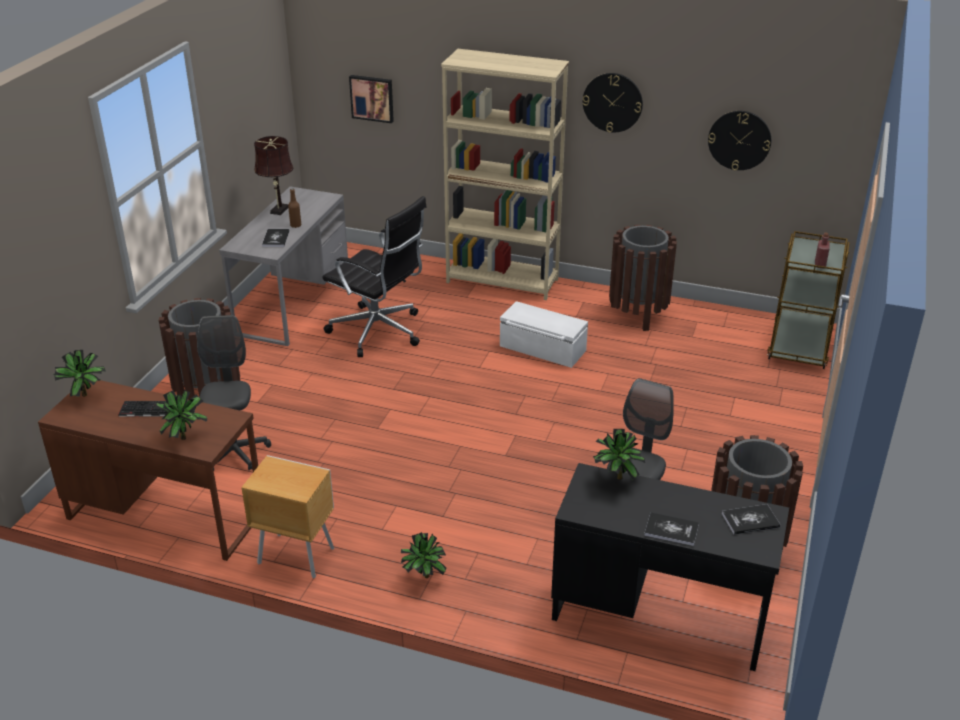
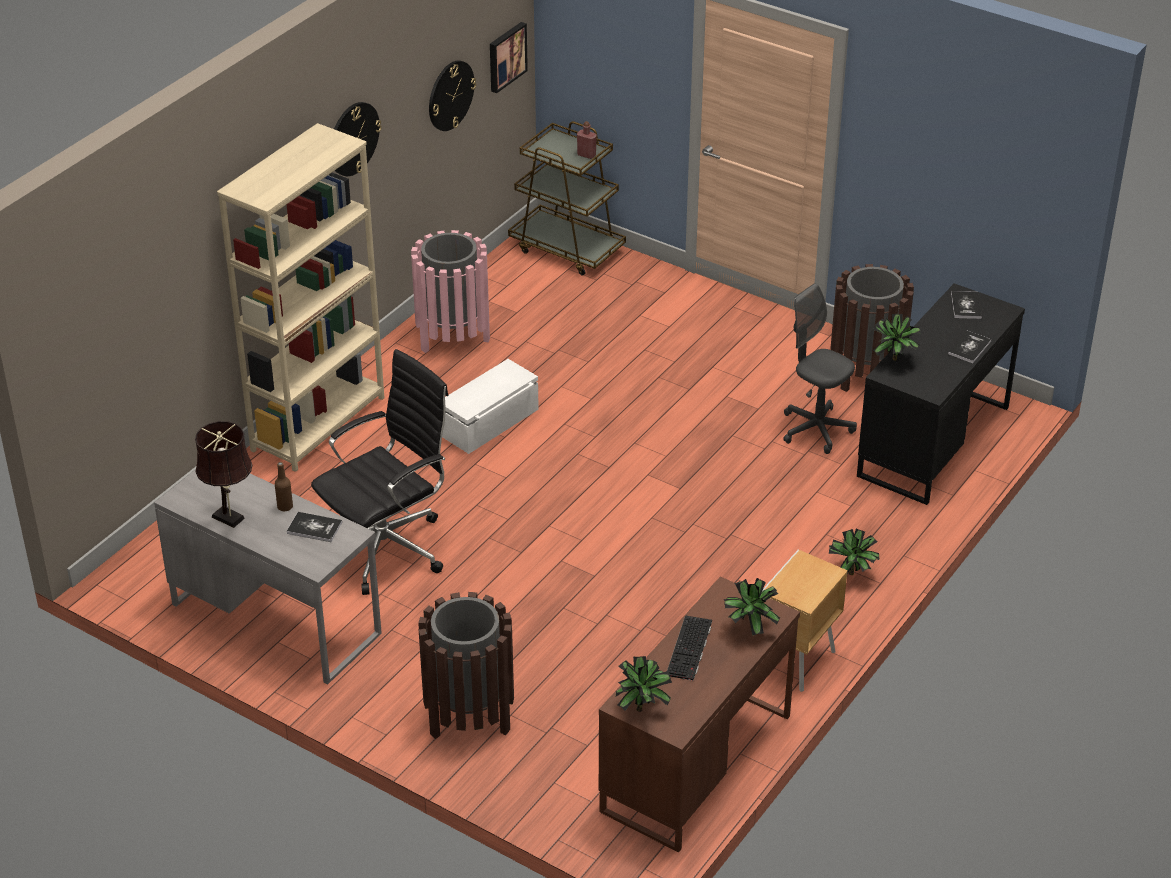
camera: 75 degrees left, 5 degrees up
grey office chair [197,315,271,470] -> none
picture [349,75,394,123] -> picture moved to [490,22,528,93]
brown trash can [609,225,677,331] -> pink trash can [411,230,490,353]

